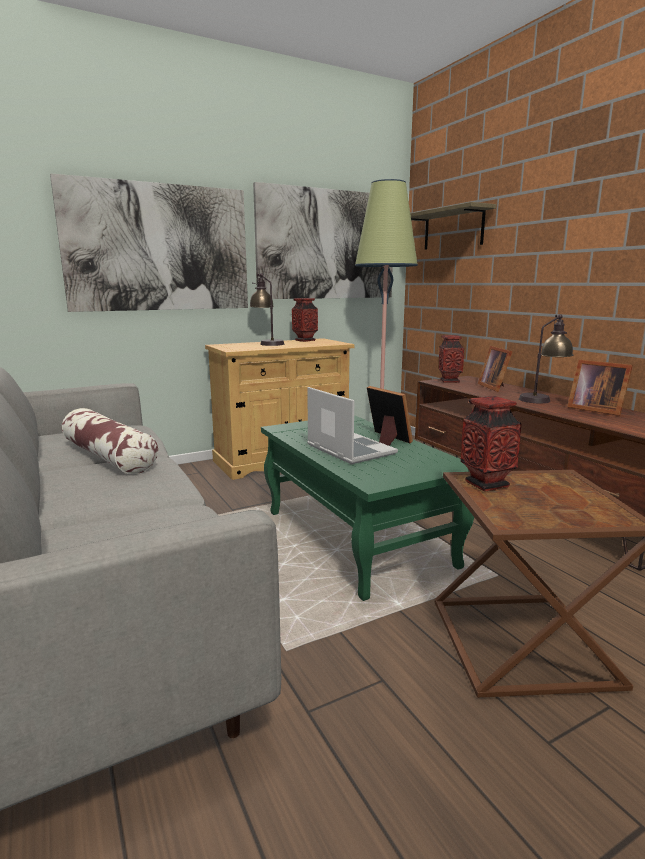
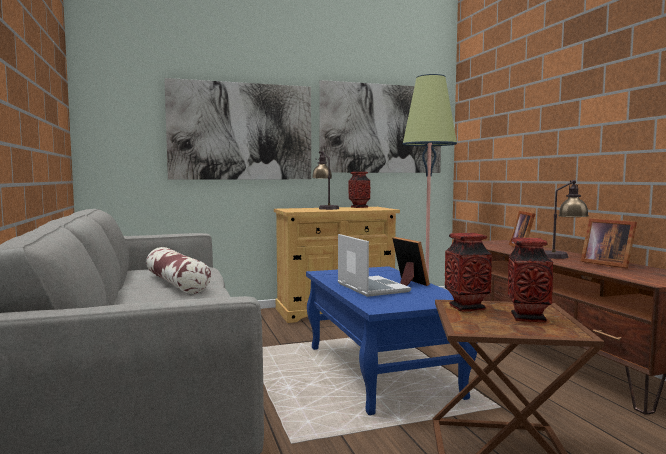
camera: 10 degrees right, 10 degrees down
green coffee table [261,415,474,601] -> blue coffee table [306,266,477,415]
shelf [410,202,496,250] -> none
vase [439,335,464,383] -> vase moved to [508,237,553,322]

